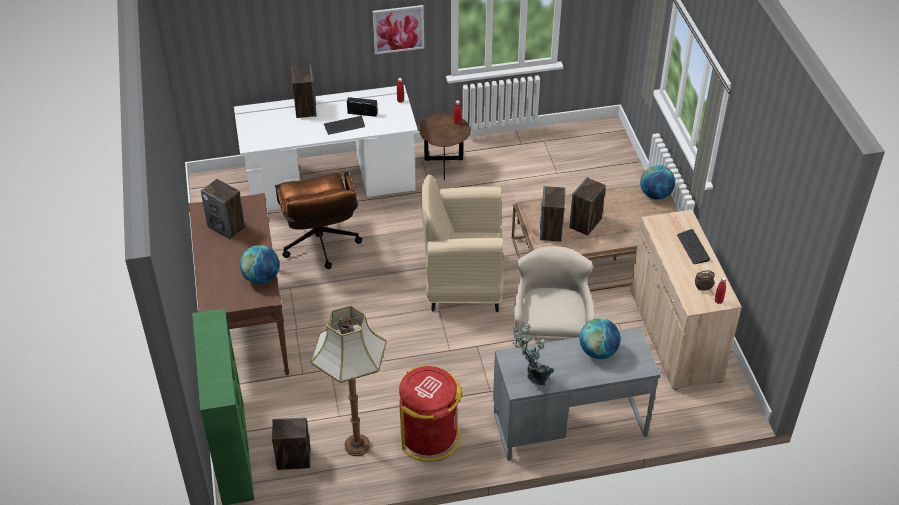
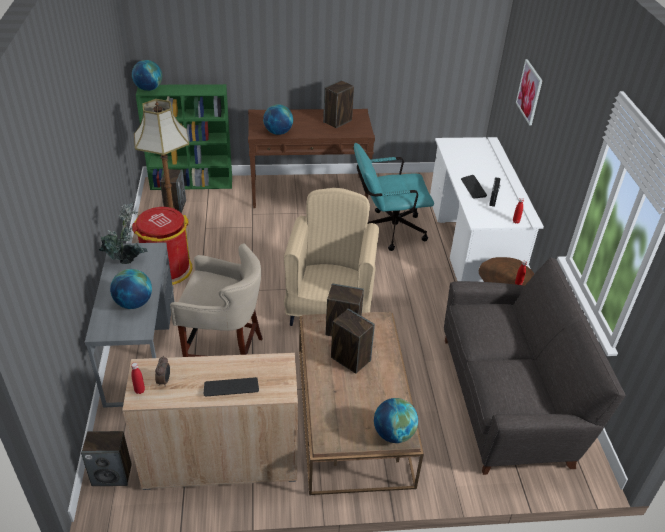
camera: 95 degrees right, 5 degrees down
brown office chair [275,172,362,269] -> turquoise office chair [354,143,434,251]
speaker [291,64,317,118] -> speaker moved to [81,431,132,486]
picture [373,5,424,54] -> picture moved to [516,59,543,125]
none -> globe [132,60,162,91]
none -> grey sofa [444,258,626,475]

